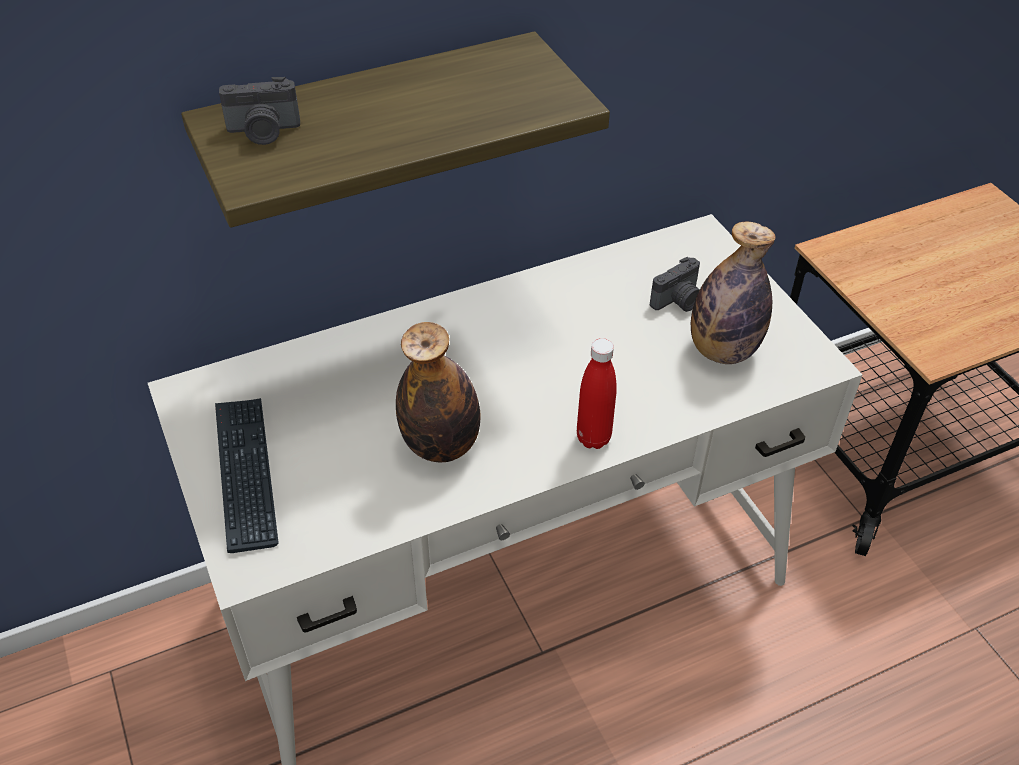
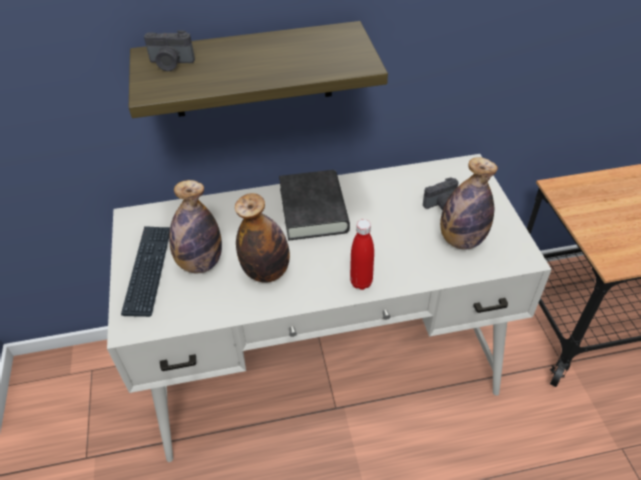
camera: 15 degrees right, 0 degrees up
none -> bottle [169,180,222,274]
none -> black book [279,170,350,240]

